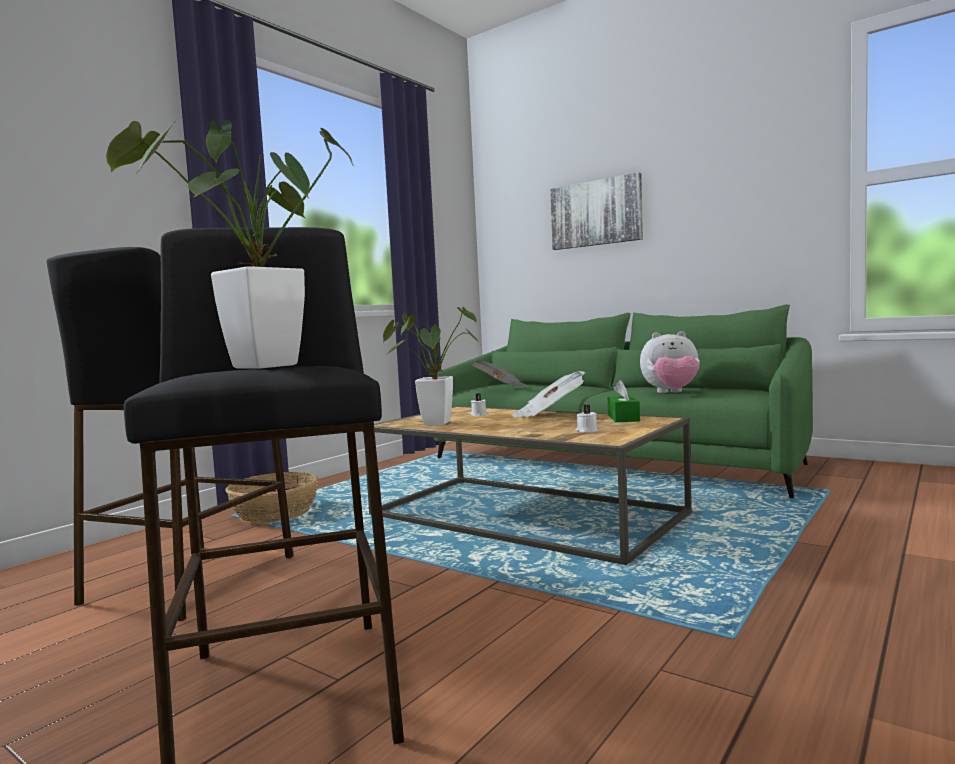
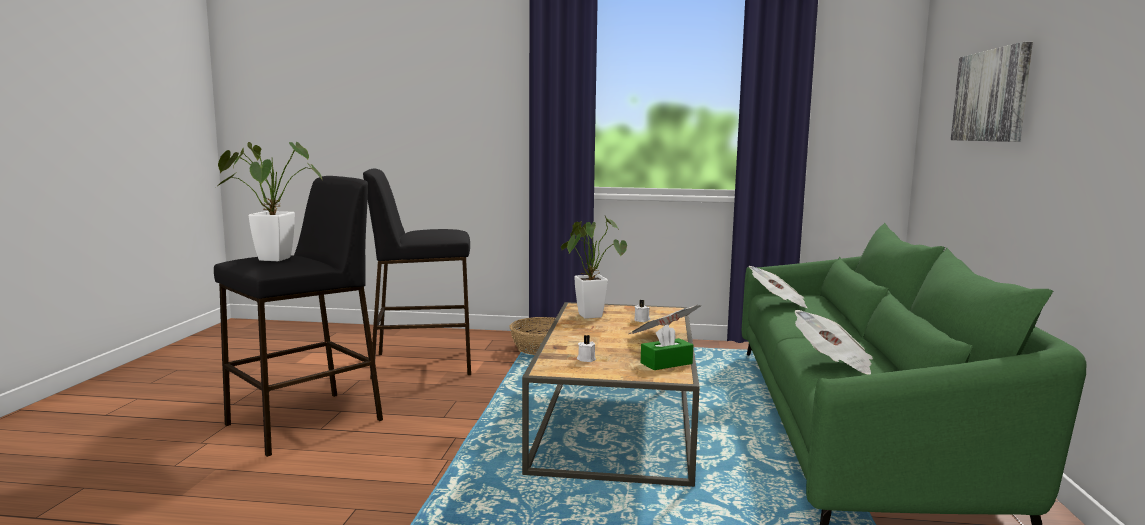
camera: 60 degrees right, 5 degrees up
plush toy [640,331,700,393] -> newspaper [795,310,872,375]

